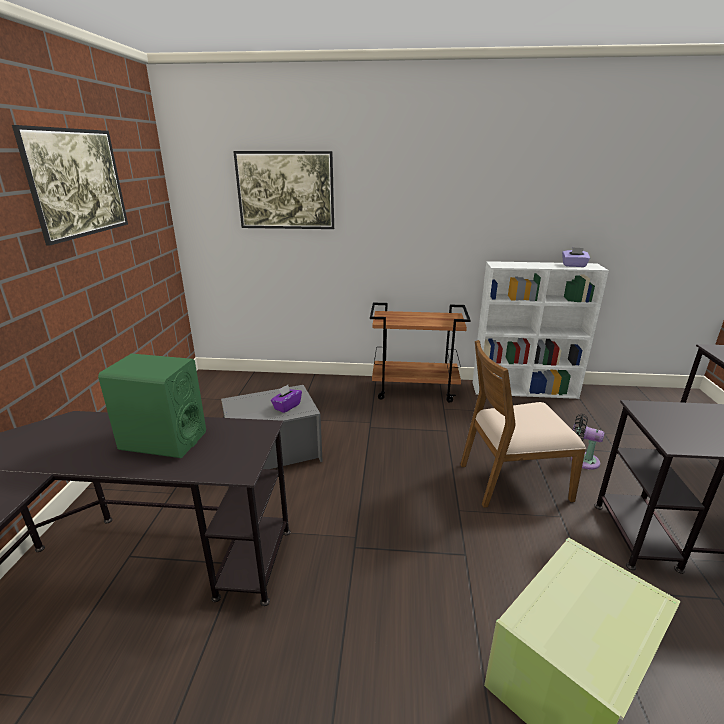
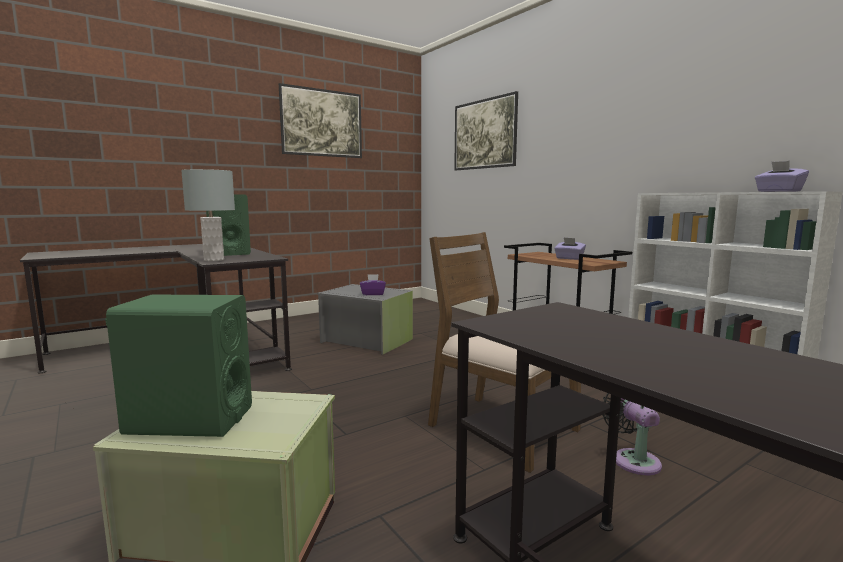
camera: 50 degrees right, 15 degrees down
none -> green speaker [105,295,252,437]
none -> grey table lamp [181,169,235,261]
none -> purple tissue box [554,237,586,260]

